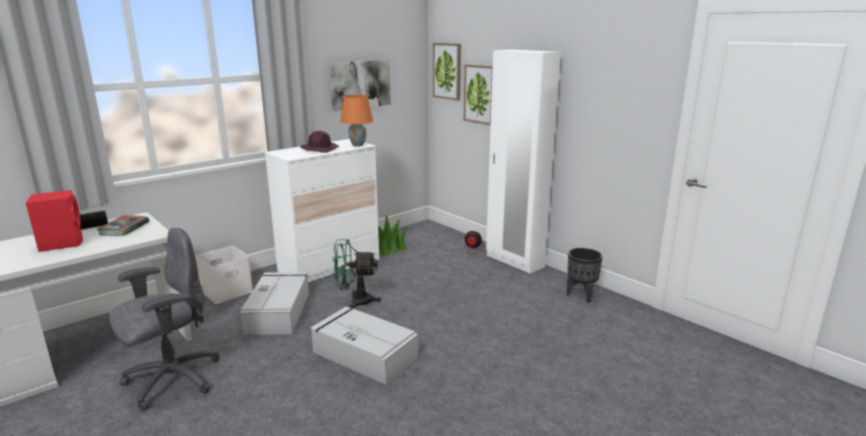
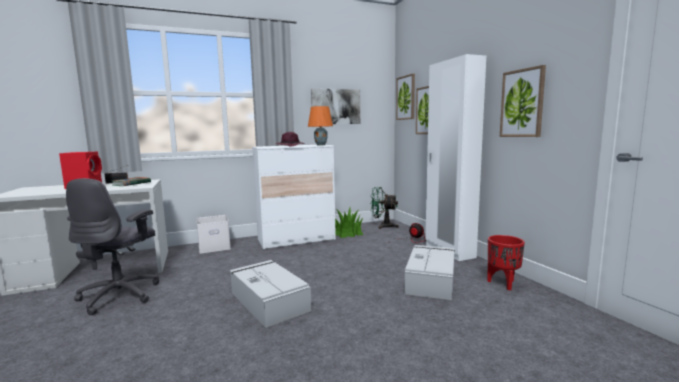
camera: 20 degrees right, 10 degrees down
grey office chair [109,228,220,411] -> grey office chair turned 120 degrees clockwise [66,178,159,315]
grey storage box [240,272,309,335] -> grey storage box moved to [404,245,455,300]
green fan [333,239,381,308] -> green fan moved to [370,187,399,229]
black planter [567,248,603,303] -> red planter [488,235,525,290]
none -> picture [500,65,546,137]

